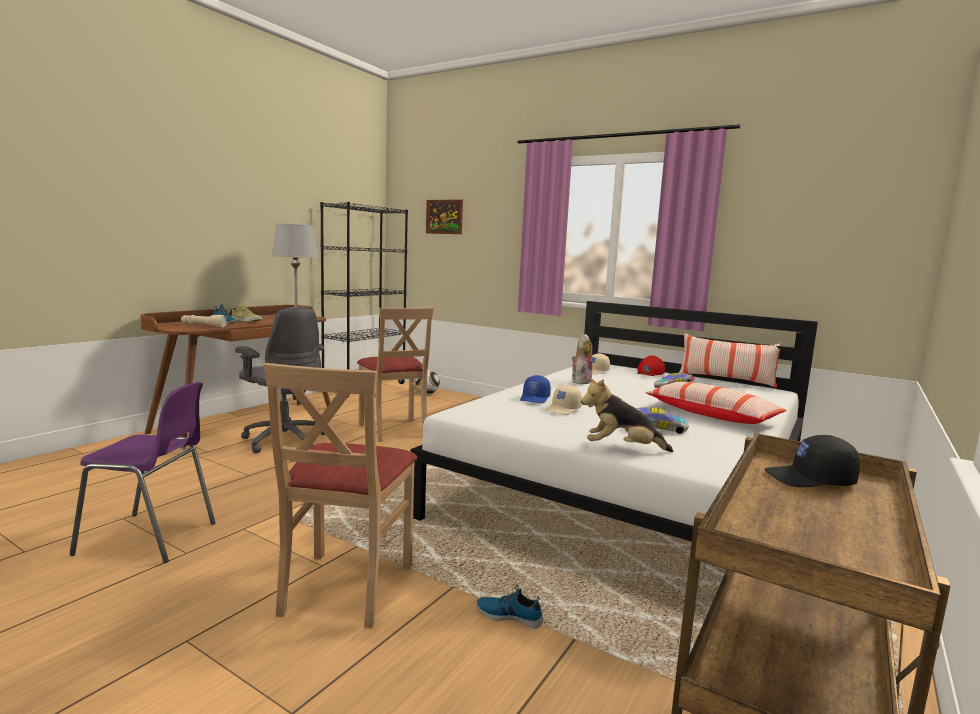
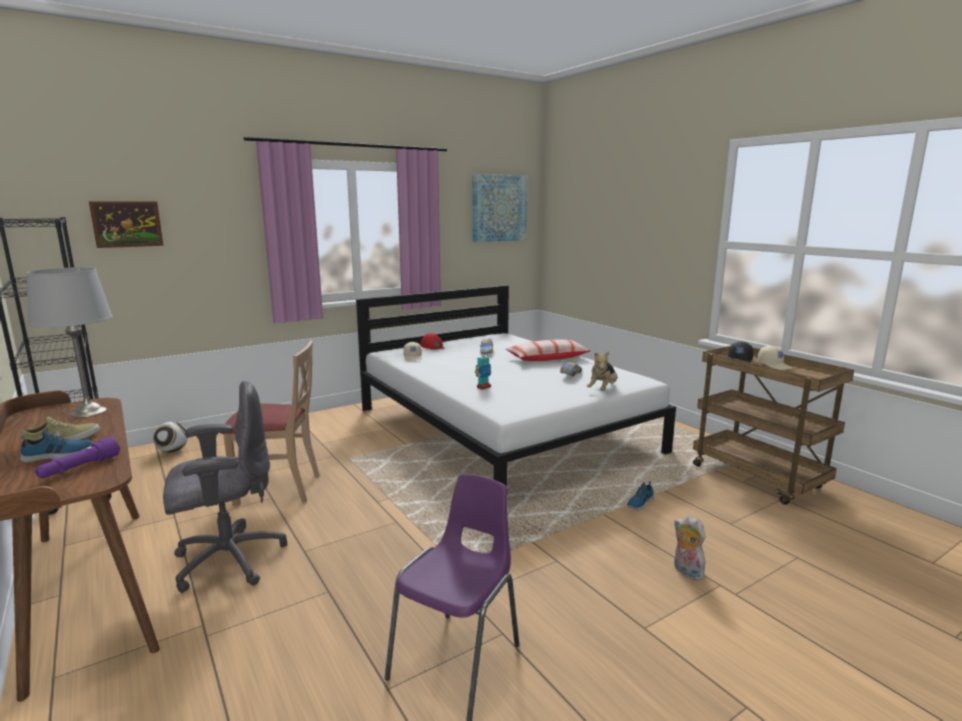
camera: 65 degrees left, 5 degrees up
beige flashlight [181,315,227,327] -> purple flashlight [35,437,120,478]
beige chair [264,363,417,629] -> none
blue cap [520,375,551,404] -> toy robot [475,355,491,390]
beige cap [546,385,582,415] -> beige cap moved to [757,346,793,370]
plush toy [572,334,592,384] -> plush toy moved to [674,516,705,580]
pillow [679,333,782,388] -> none
none -> picture [472,174,528,242]

